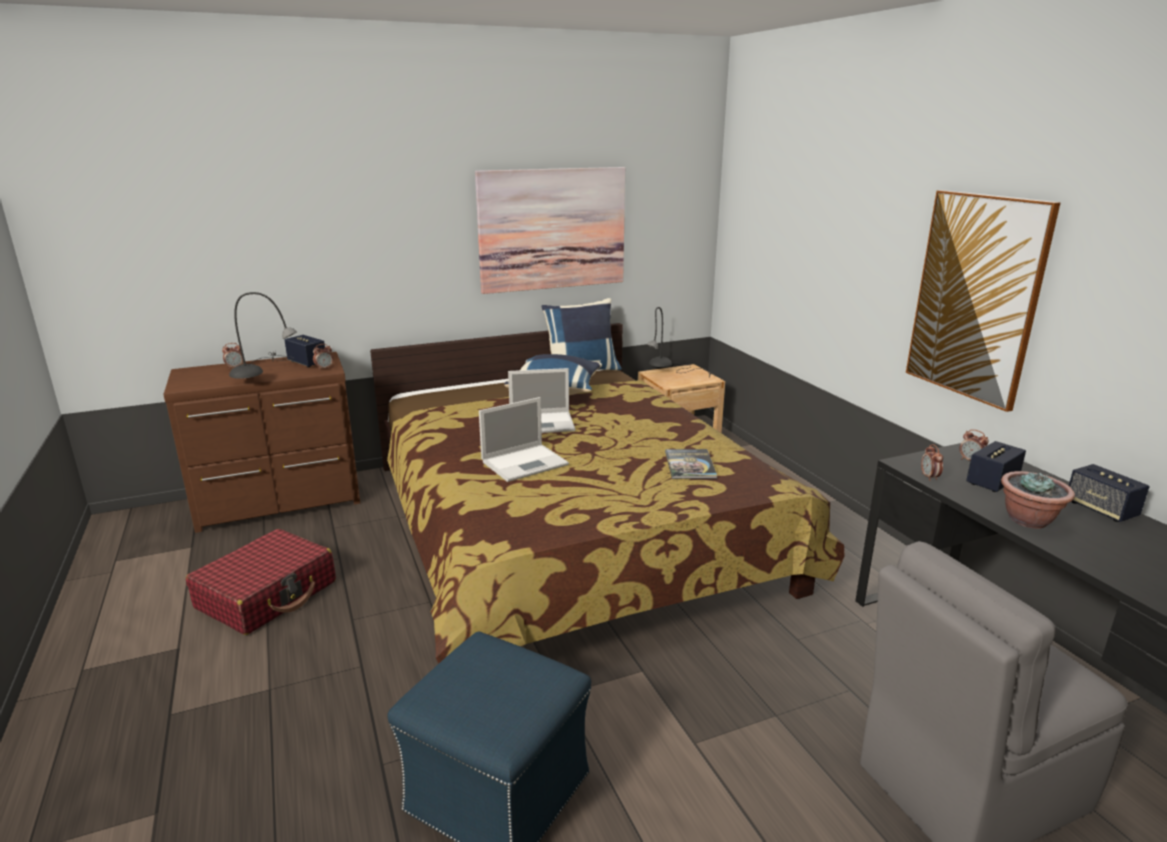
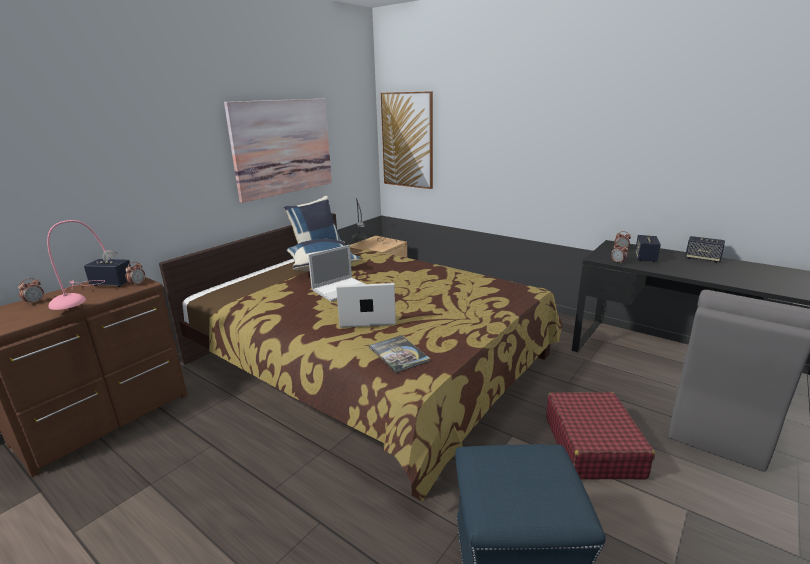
camera: 30 degrees left, 0 degrees up
red suitcase [186,529,336,635] -> red suitcase moved to [546,392,655,480]
grey table lamp [229,292,297,379] -> pink table lamp [47,220,118,310]
laptop [479,397,569,482] -> laptop turned 120 degrees counterclockwise [336,283,396,328]
book [665,449,717,479] -> book moved to [369,335,431,373]
picture [906,190,1060,412] -> picture moved to [381,91,433,189]
potted plant [1001,471,1075,529] -> none

